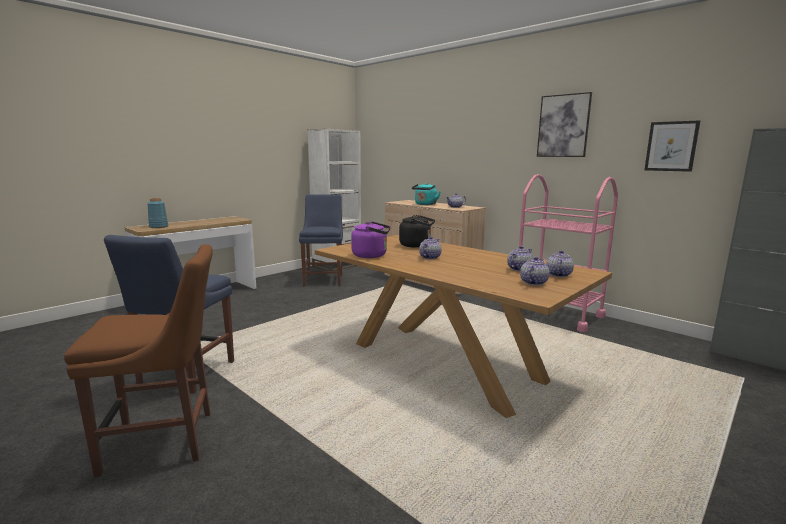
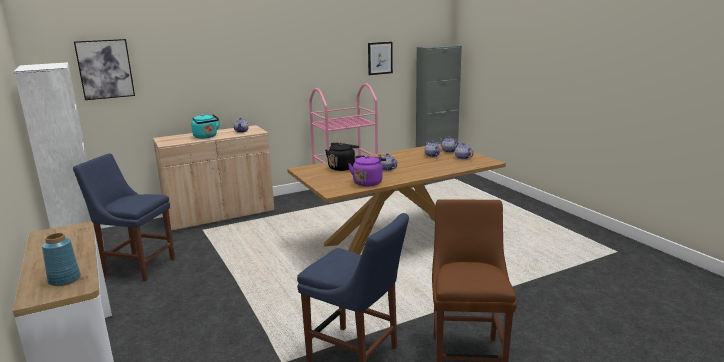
camera: 70 degrees left, 5 degrees up
picture [537,92,592,157] -> picture moved to [74,39,135,100]

